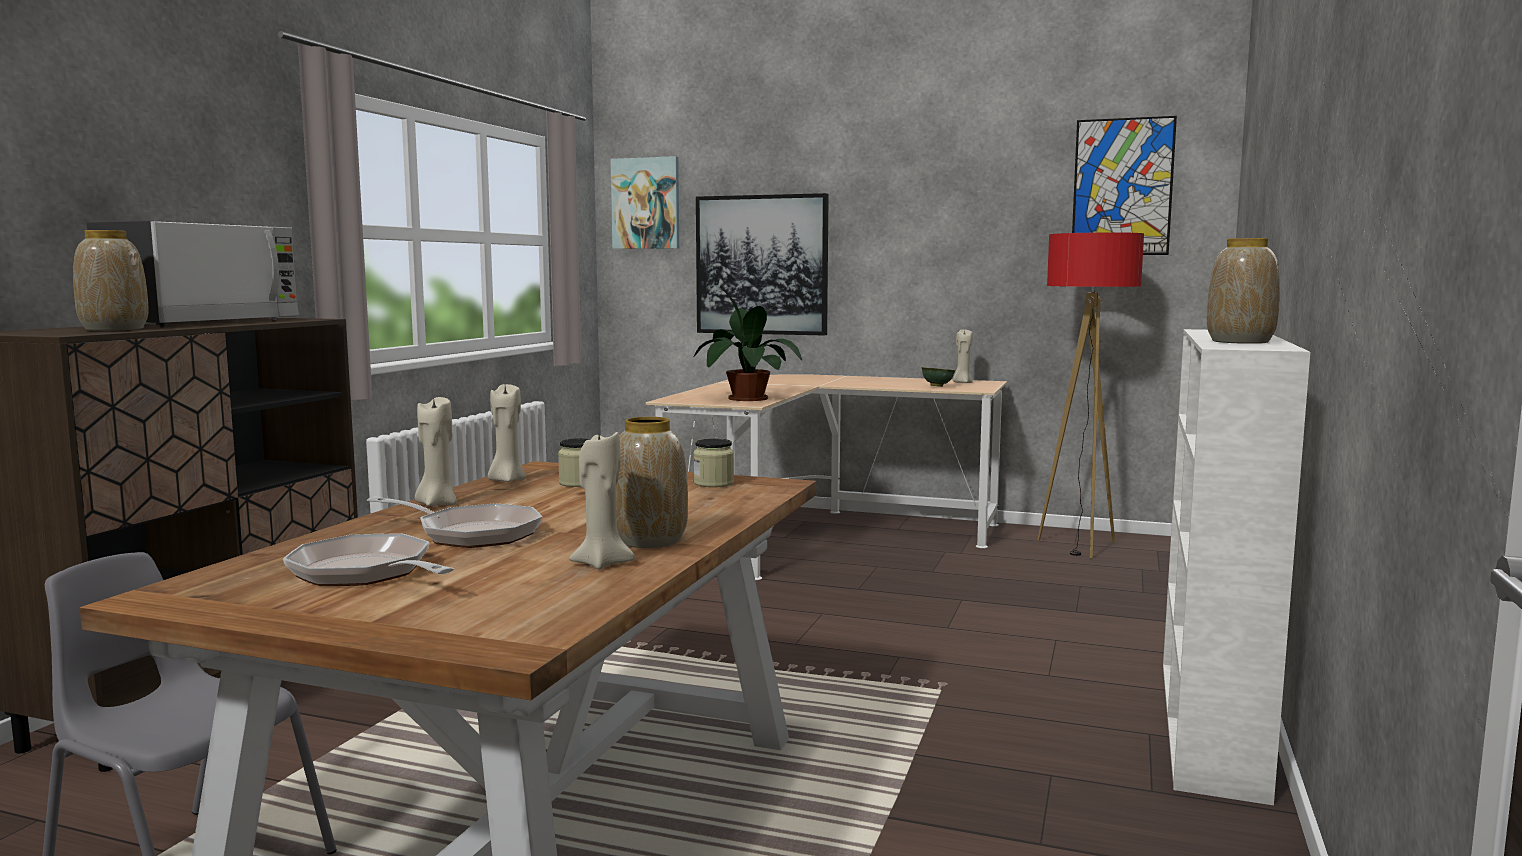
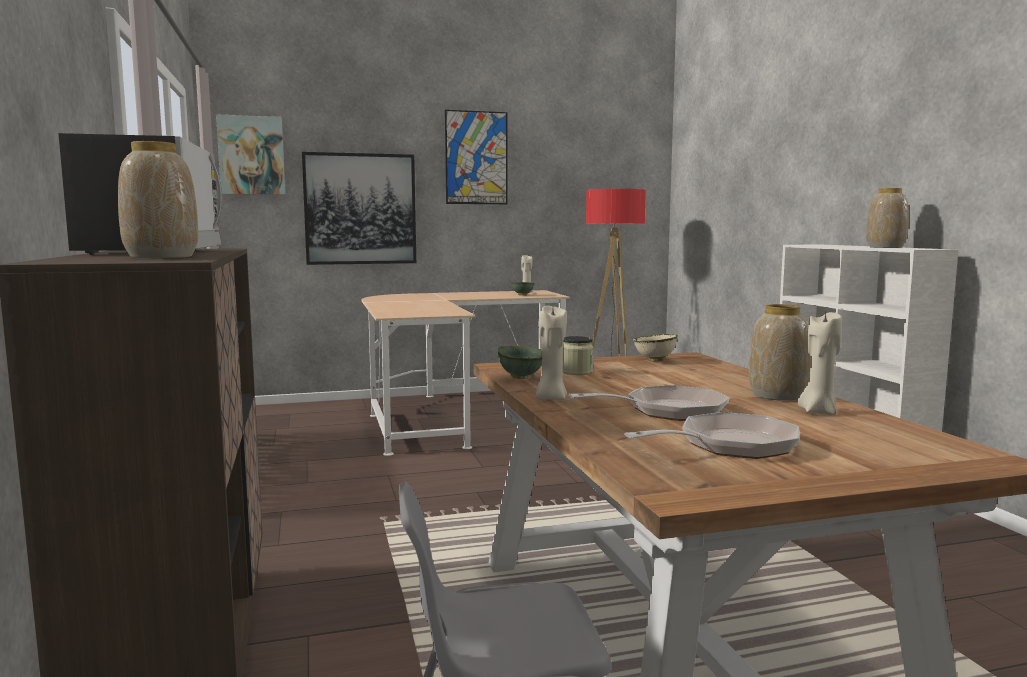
camera: 35 degrees left, 0 degrees up
frying pan [283,533,454,586] -> frying pan turned 150 degrees clockwise [624,412,800,459]
beige candle [488,384,526,482] -> green bowl [497,345,542,379]
potted plant [693,288,802,401] -> none
jar [693,439,734,487] -> beige bowl [633,334,678,361]
picture [1072,116,1177,255] -> picture moved to [445,110,508,204]

